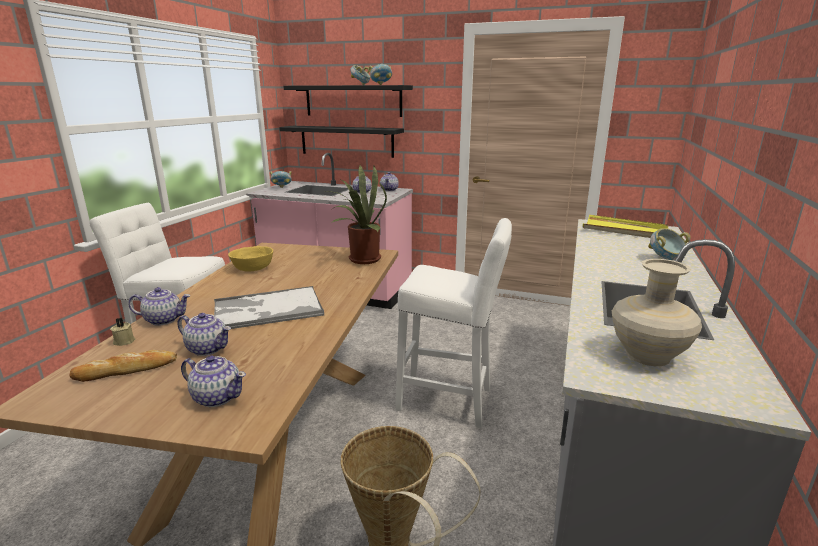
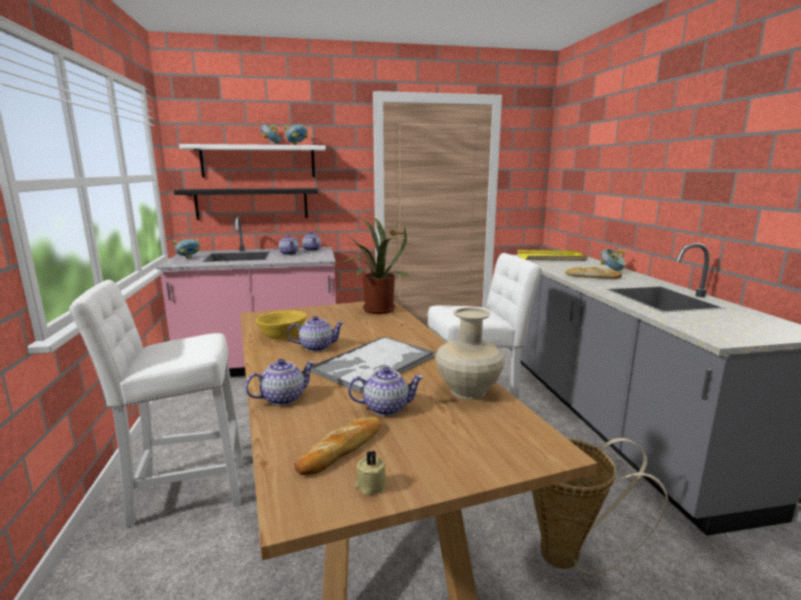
camera: 30 degrees left, 5 degrees down
beige candle [110,318,135,346] -> beige candle moved to [354,450,387,495]
teapot [181,355,246,407] -> teapot moved to [287,316,344,352]
black shelf [283,85,413,117] -> white shelf [179,144,326,178]
beige vase [612,259,702,366] -> beige vase moved to [436,307,505,399]
none -> bread [565,267,622,279]

